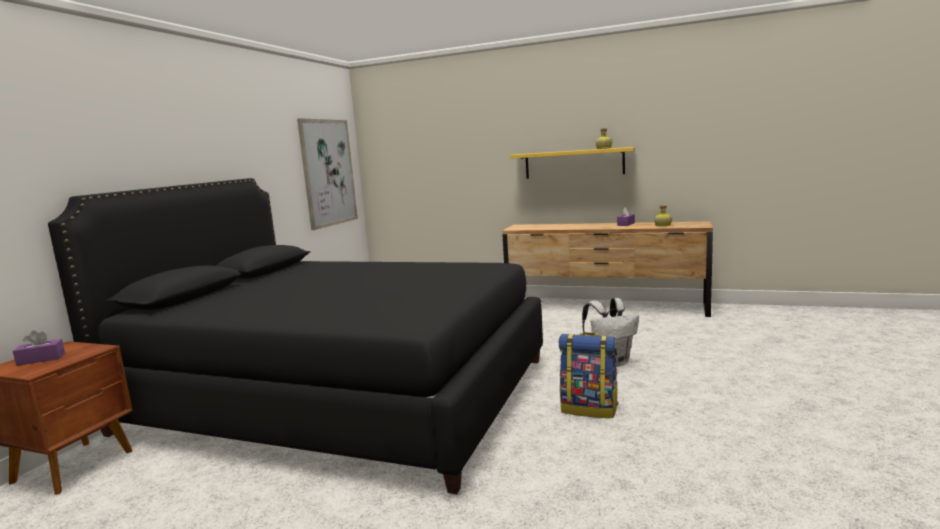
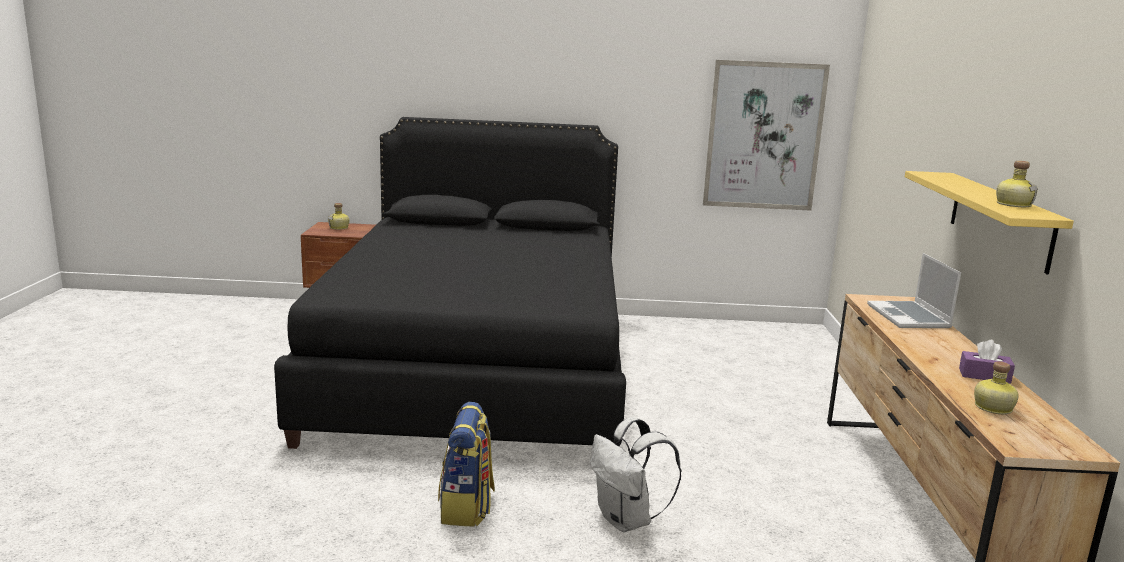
camera: 70 degrees right, 5 degrees up
purple tissue box [13,330,65,366] -> bottle [328,203,349,230]
none -> laptop [867,253,961,328]

